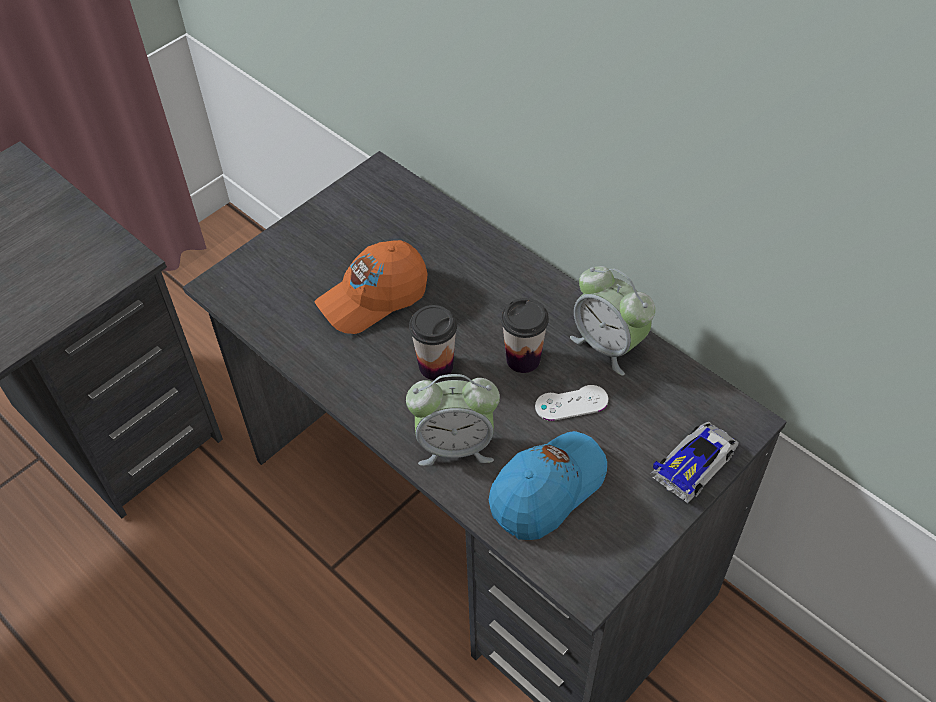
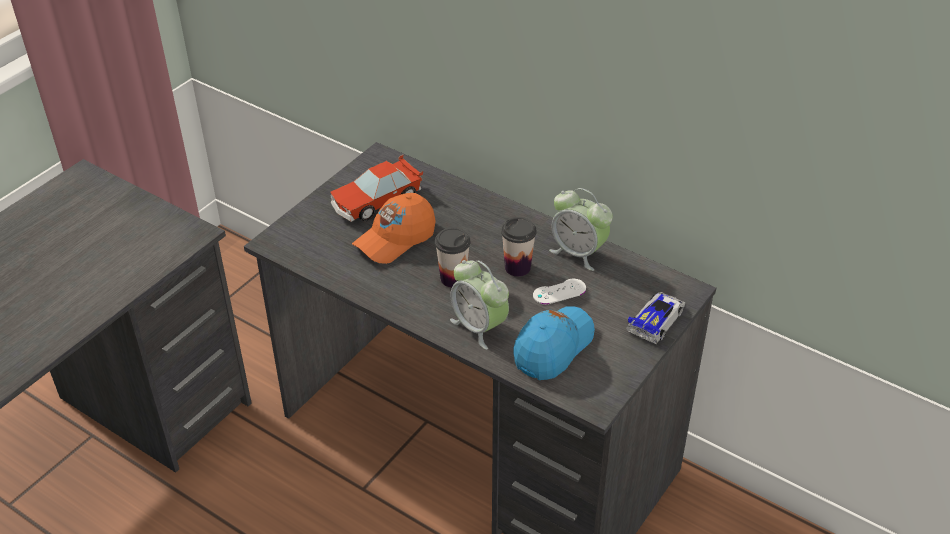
camera: 10 degrees left, 10 degrees down
alarm clock [406,374,500,466] -> alarm clock turned 60 degrees clockwise [450,260,509,350]
none -> toy car [330,155,423,222]

